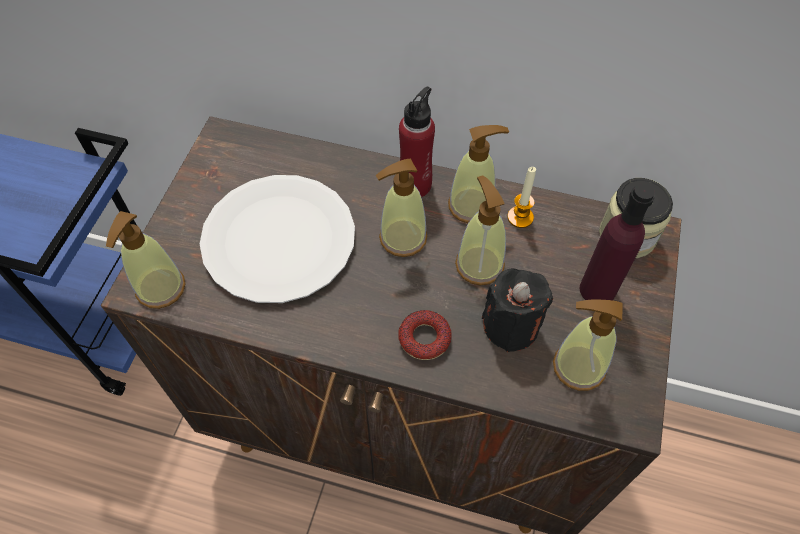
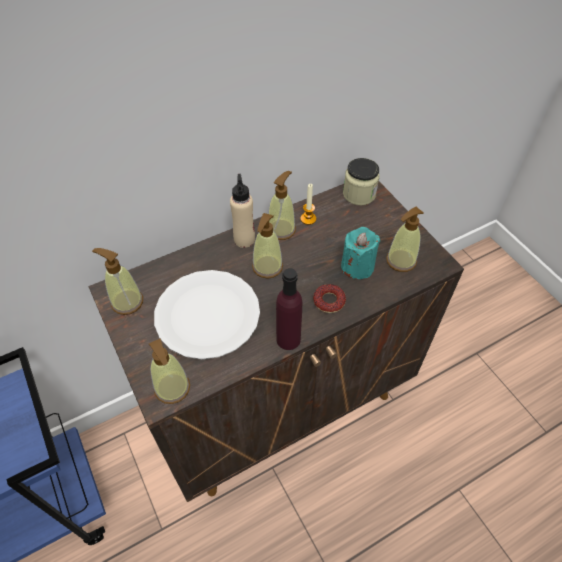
camera: 45 degrees left, 5 degrees down
red bottle [399,87,435,197] -> beige bottle [230,174,255,248]
soap dispenser [455,175,506,286] -> soap dispenser moved to [92,248,143,315]
black candle [482,268,553,352] -> turquoise candle [341,227,380,279]
purple bottle [580,183,655,301] -> purple bottle moved to [276,268,302,350]

